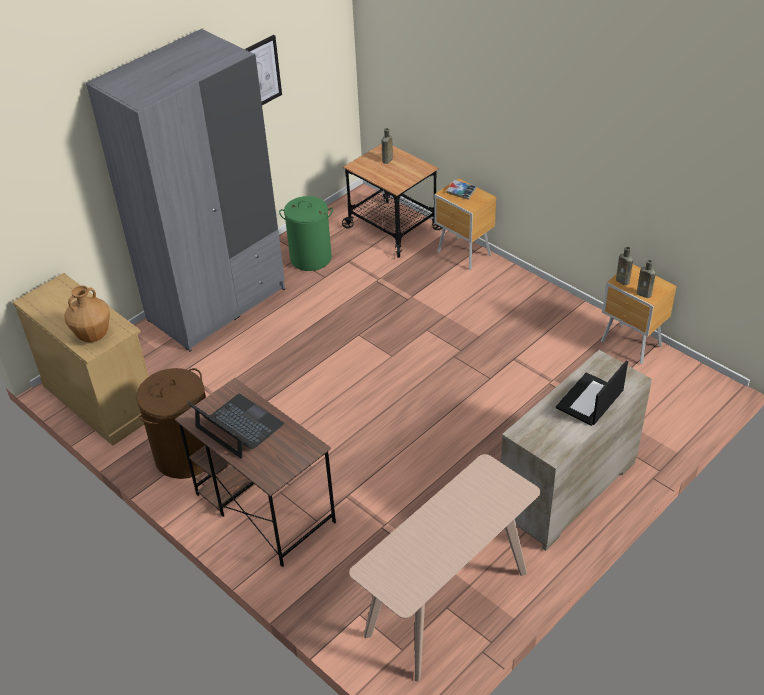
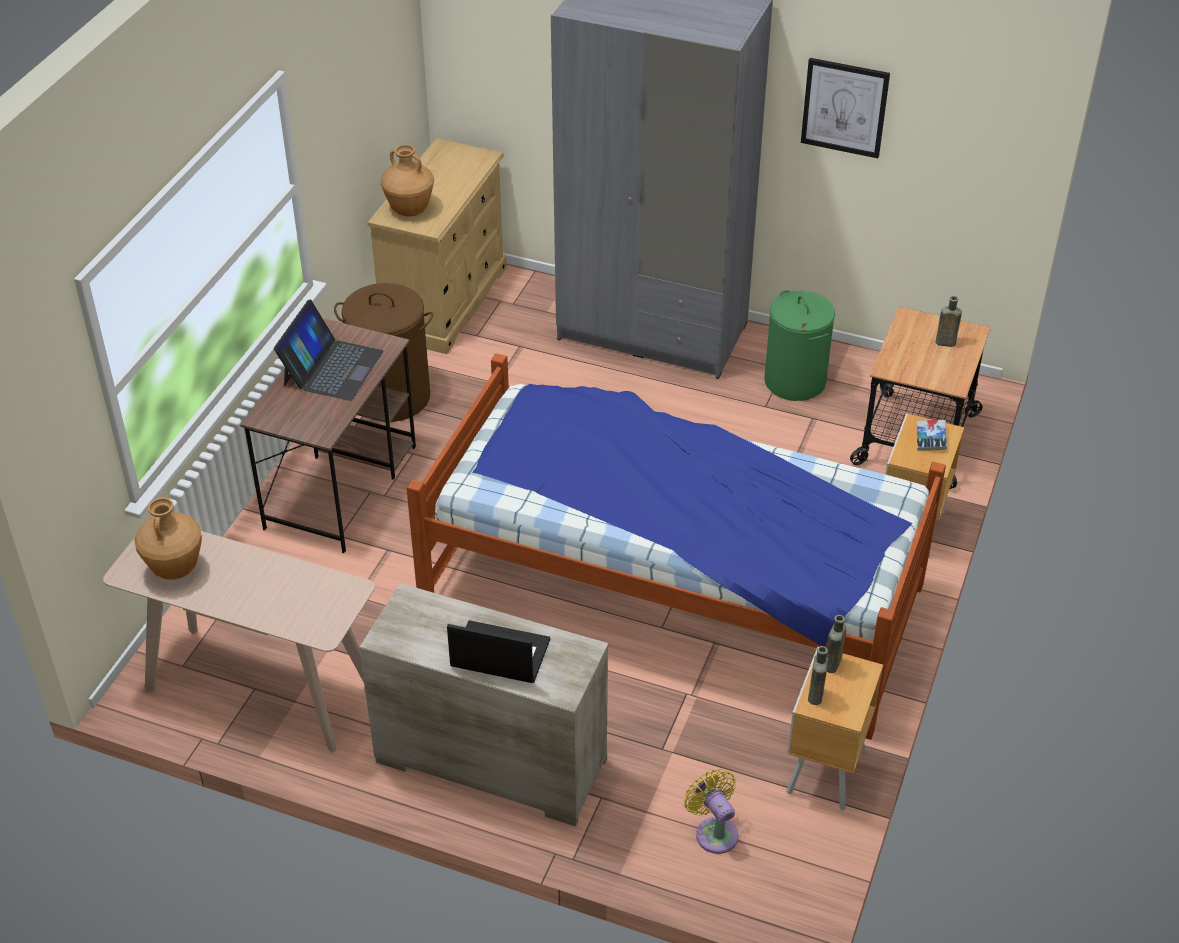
camera: 65 degrees right, 0 degrees up
none -> brown vase [134,497,202,580]
none -> bed [406,353,946,740]
none -> yellow fan [684,769,739,854]

